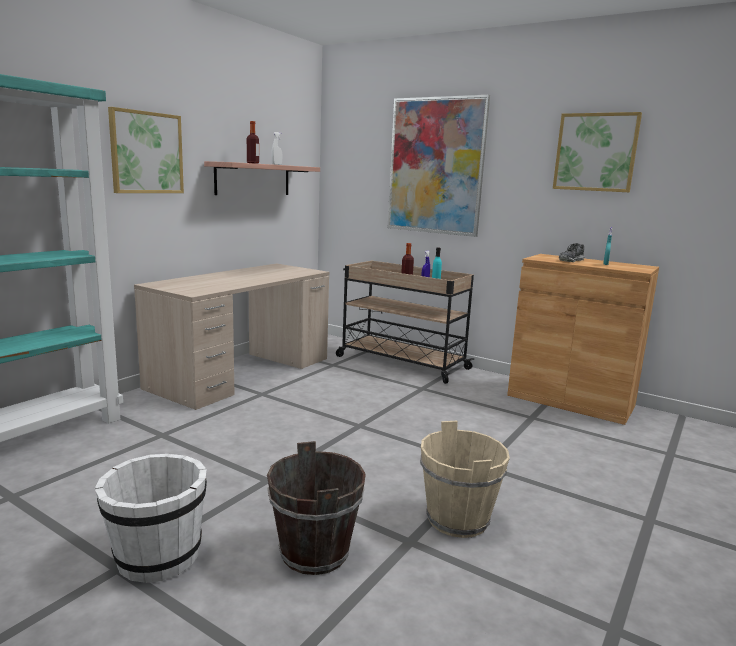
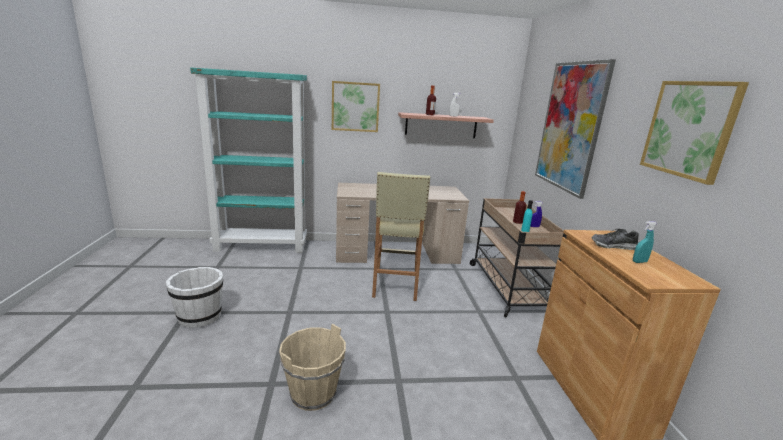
camera: 50 degrees right, 5 degrees up
brown bucket [267,441,366,575] -> none
none -> beige stool [372,172,430,301]

